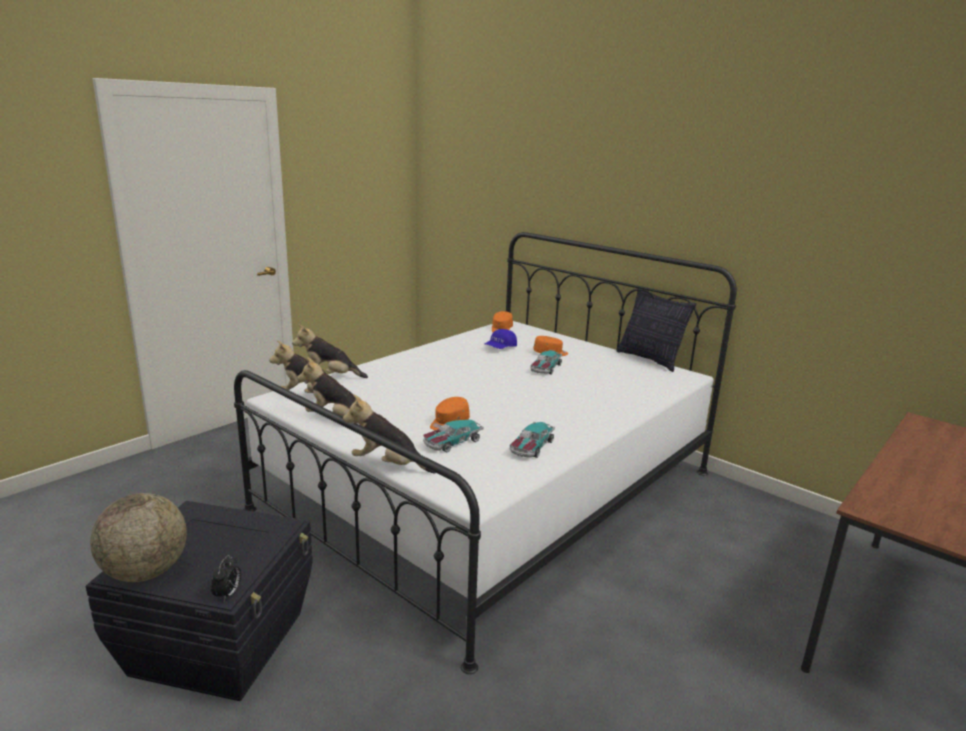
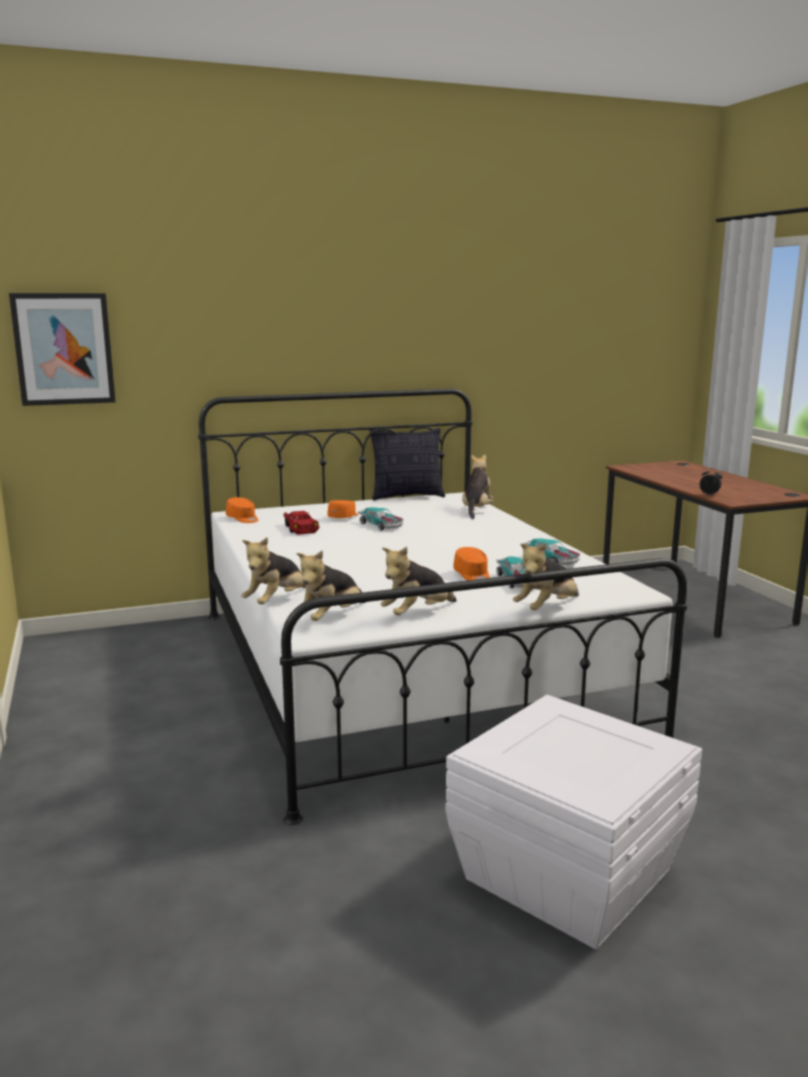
camera: 60 degrees left, 5 degrees down
black storage box [86,501,313,701] -> white storage box [445,695,702,950]
globe [90,493,187,582] -> none
alarm clock [211,555,241,601] -> alarm clock moved to [700,468,723,495]
blue cap [485,329,517,349] -> red toy car [284,511,320,535]
none -> picture [9,293,116,406]
none -> plush toy [462,454,493,519]

